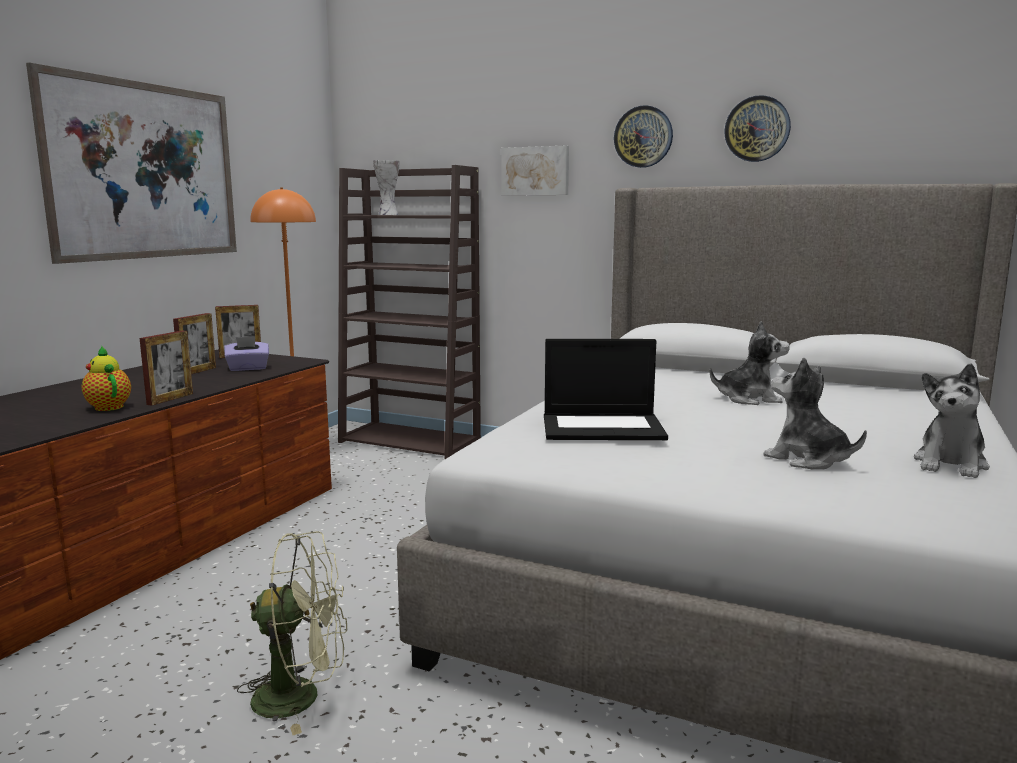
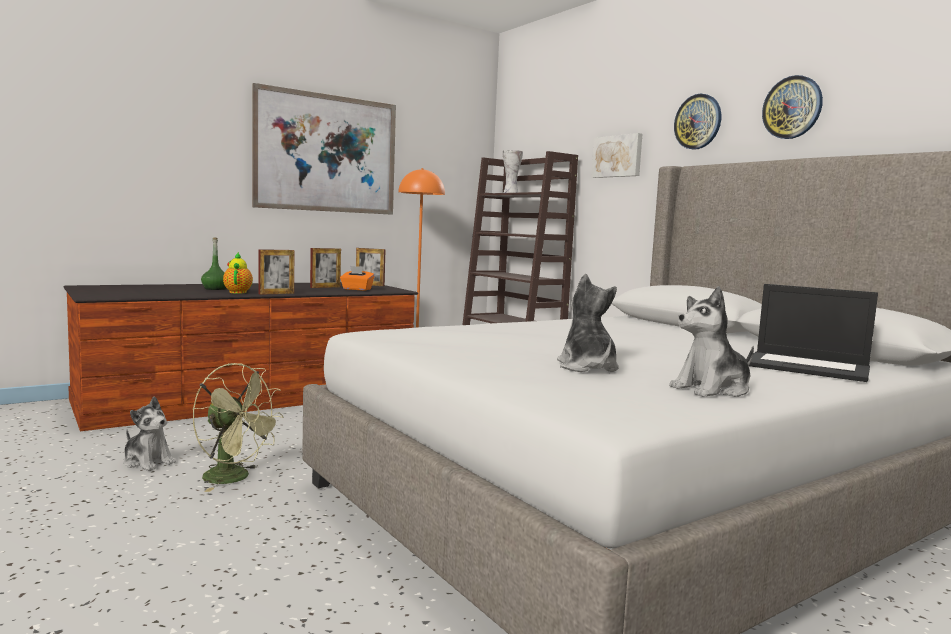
camera: 30 degrees right, 5 degrees down
purple tissue box [224,337,269,371] -> orange tissue box [340,266,375,291]
laptop [544,339,668,440] -> laptop moved to [749,284,878,382]
plush toy [710,321,790,405] -> plush toy moved to [123,396,176,471]
none -> green bottle [201,238,226,290]

